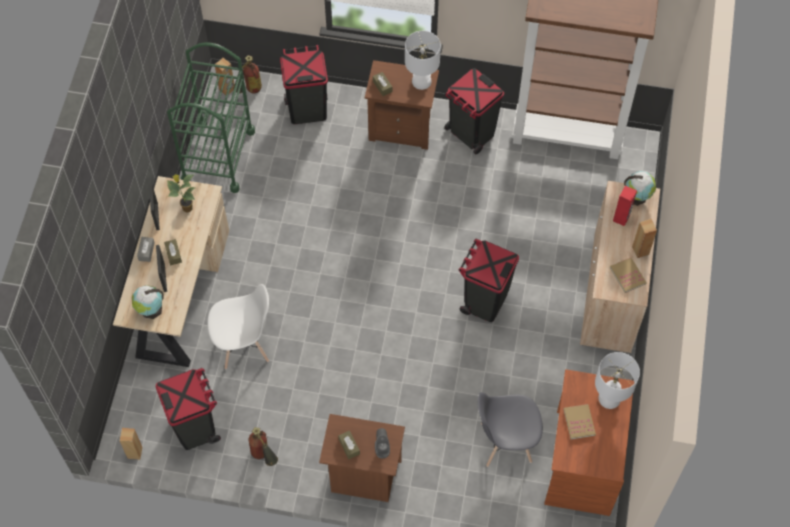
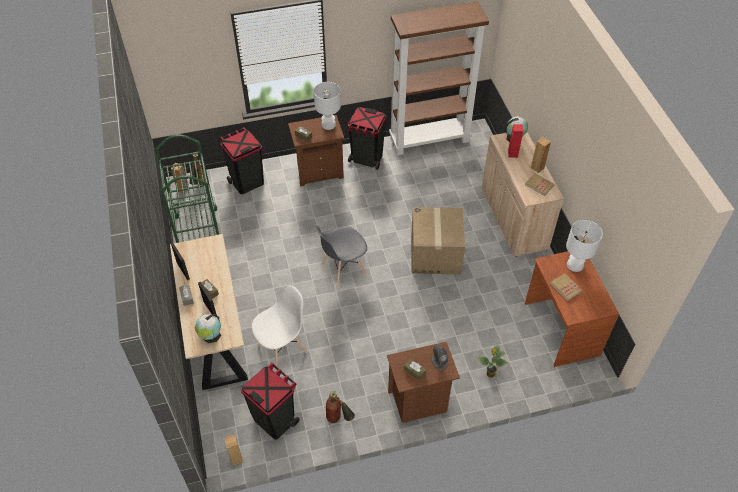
camera: 25 degrees left, 10 degrees down
potted plant [167,174,196,213] -> potted plant moved to [477,345,508,378]
black trash can [459,238,519,322] -> cardboard box [411,207,465,274]
grey chair [478,392,543,467] -> grey chair moved to [315,225,367,288]

